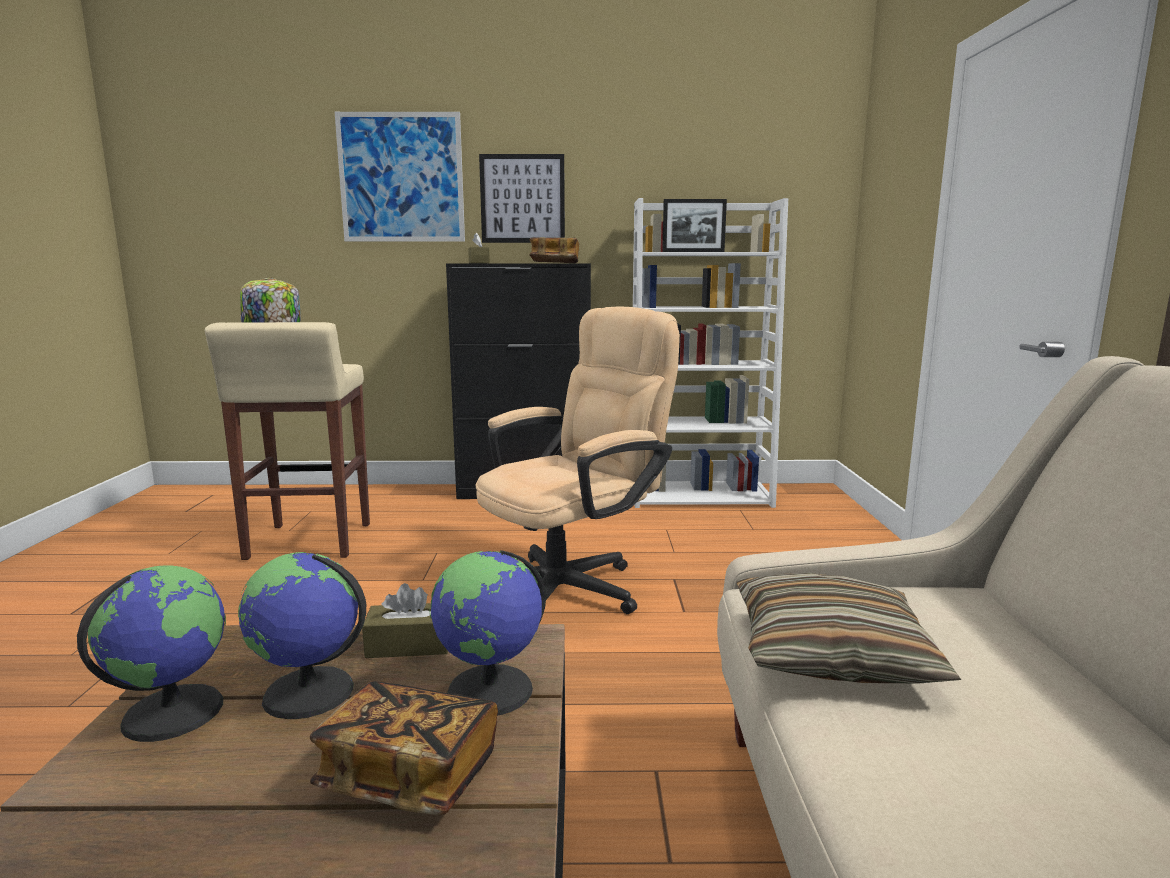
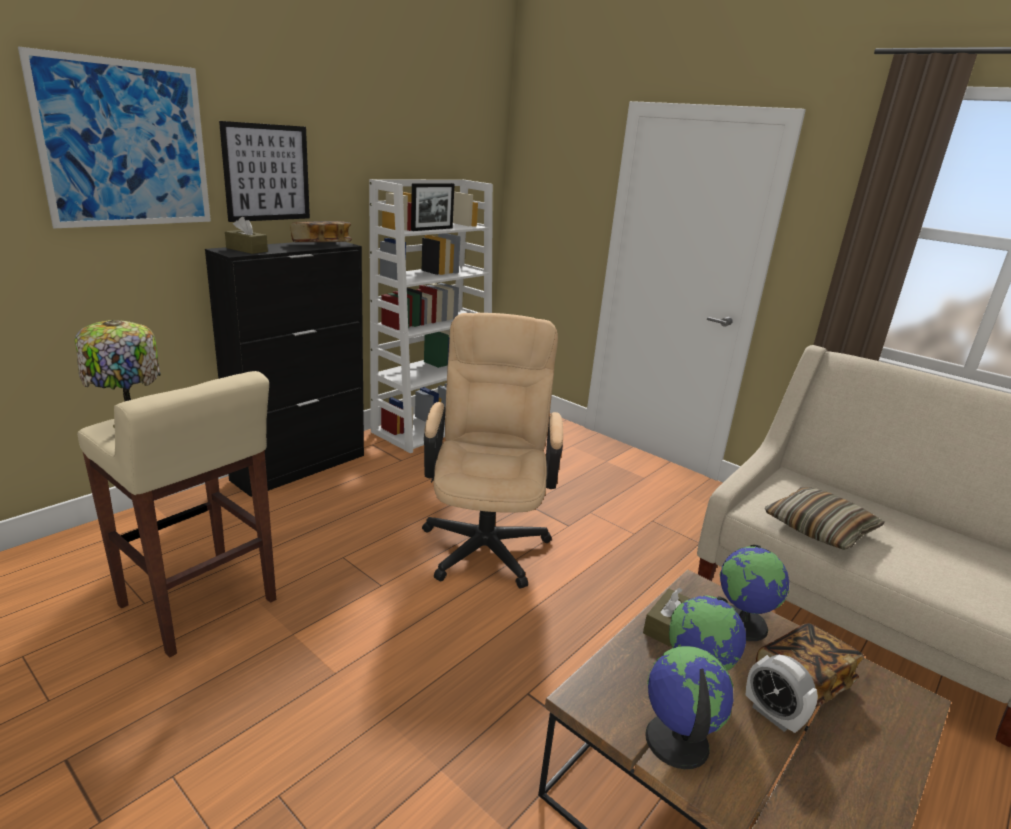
camera: 50 degrees left, 10 degrees up
none -> alarm clock [746,655,818,733]

